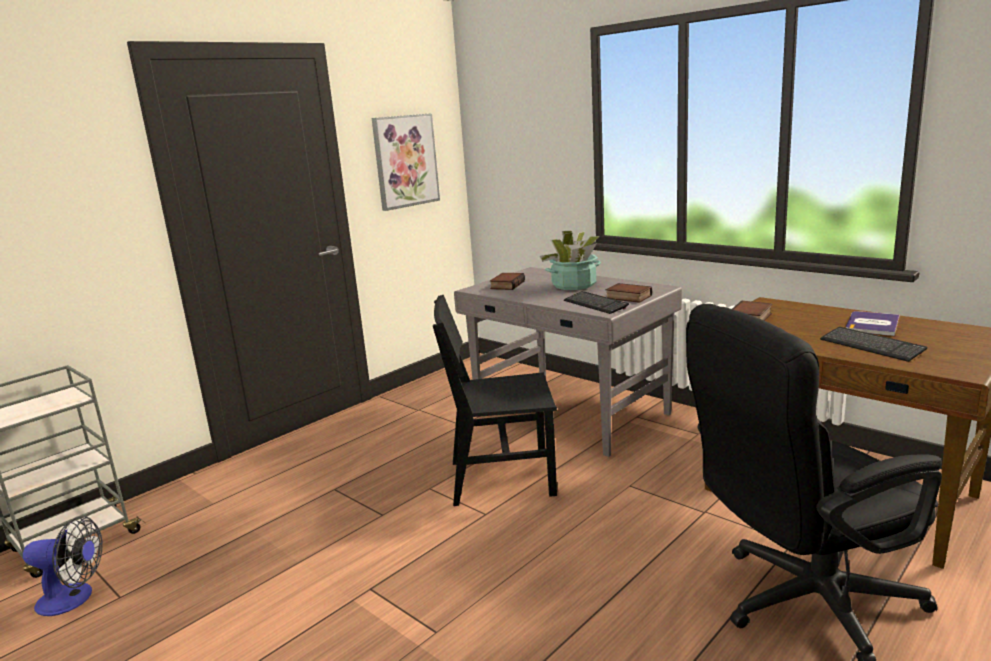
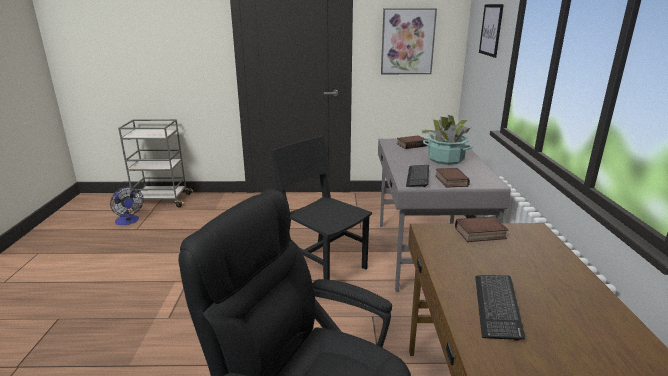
camera: 45 degrees right, 5 degrees up
book [846,311,900,336] -> none
none -> picture [479,4,504,58]

